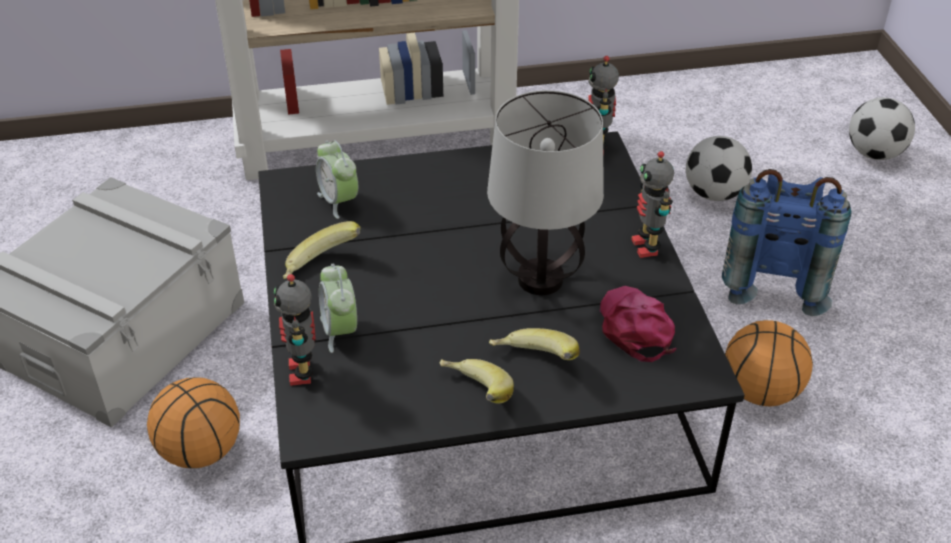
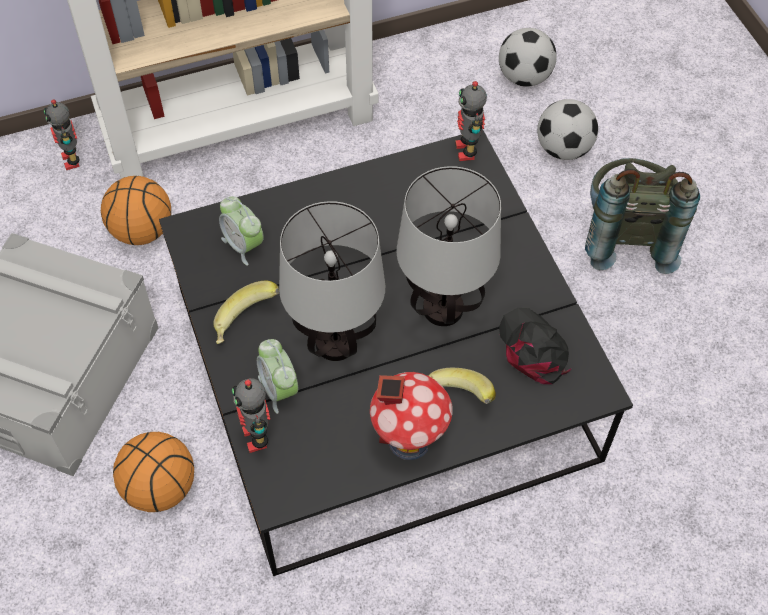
camera: 10 degrees left, 15 degrees up
banana [440,359,514,404] -> toy house [370,372,453,460]
pink cap [600,286,676,362] -> black cap [499,308,572,384]
toy robot [631,151,674,258] -> toy robot moved to [44,99,80,170]
blue backpack [722,169,851,316] -> grey backpack [585,158,700,274]
basketball [725,320,813,407] -> basketball moved to [101,176,171,245]
football [849,97,915,160] -> football moved to [499,28,557,87]
none -> table lamp [279,201,385,361]

